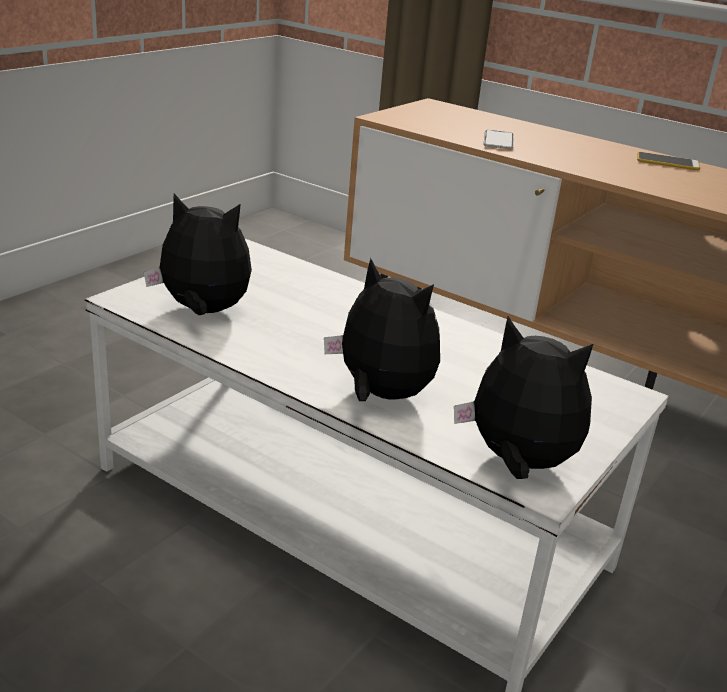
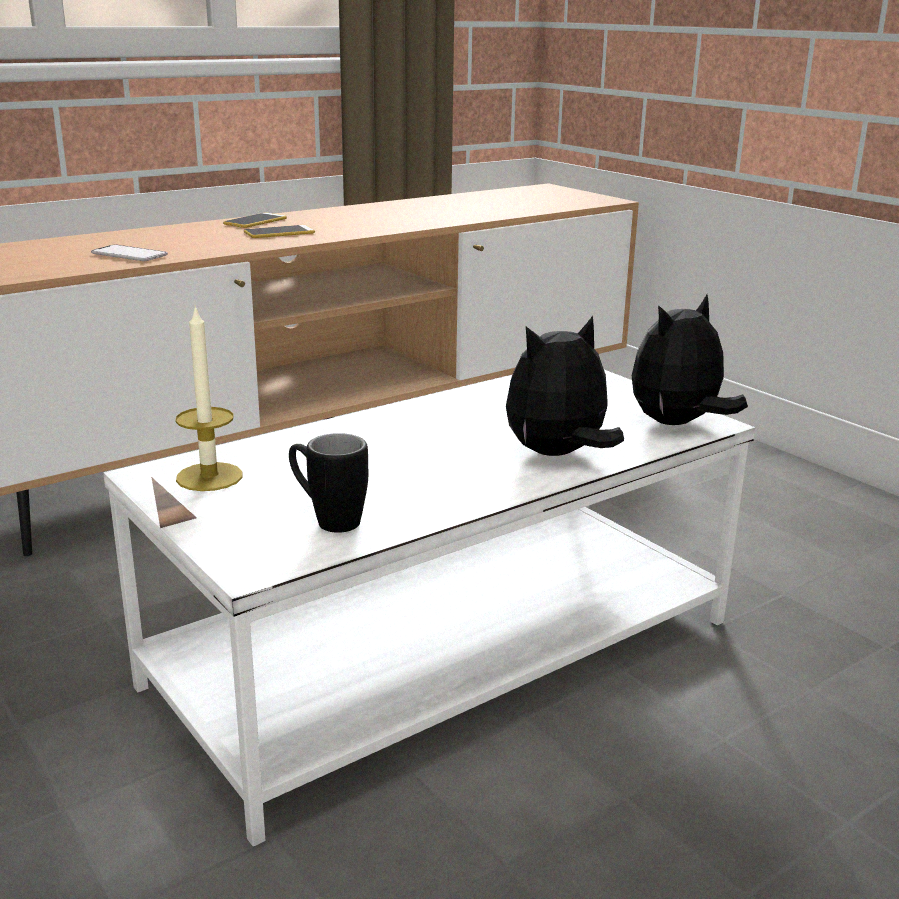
camera: 70 degrees left, 5 degrees down
plush toy [144,194,252,315] -> black mug [289,433,368,533]
none -> candle [175,305,243,491]
none -> phone [244,225,315,238]

